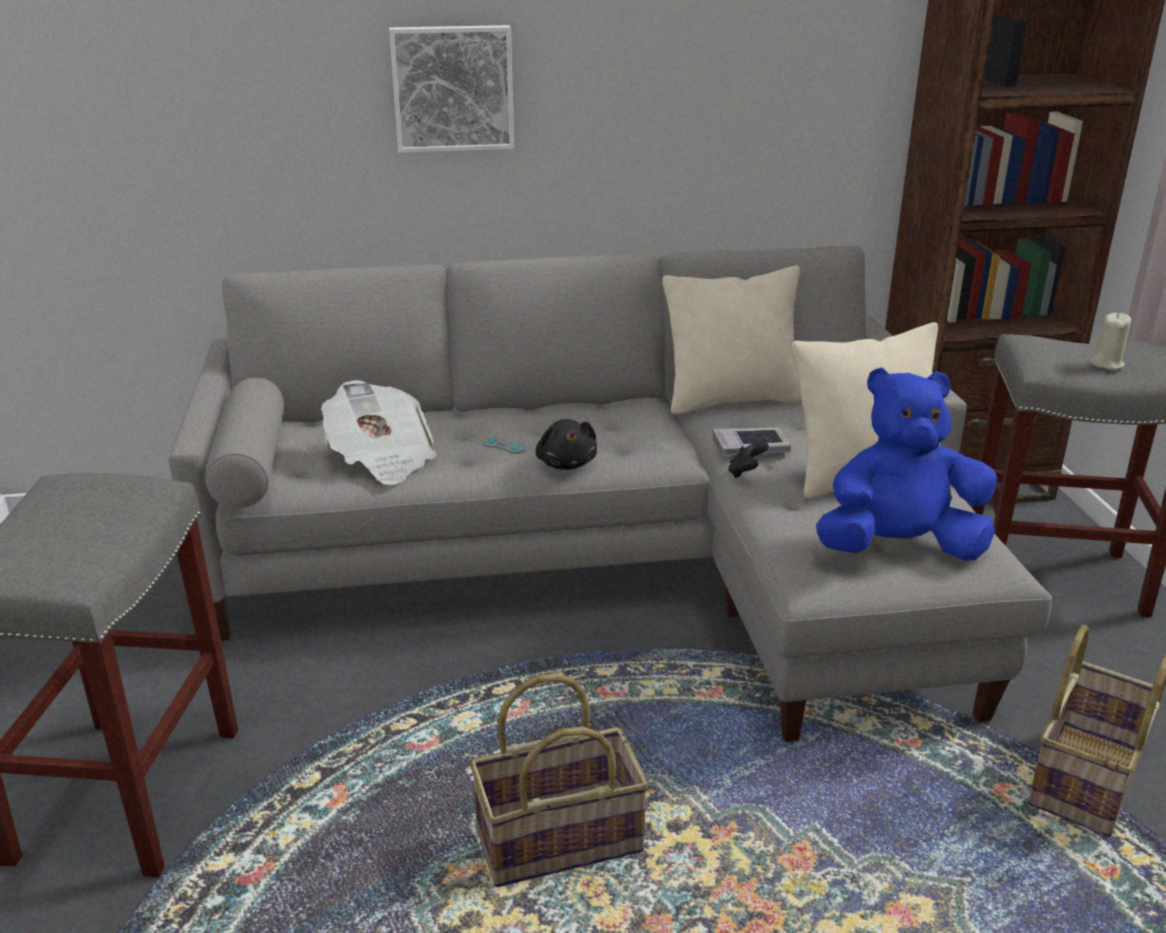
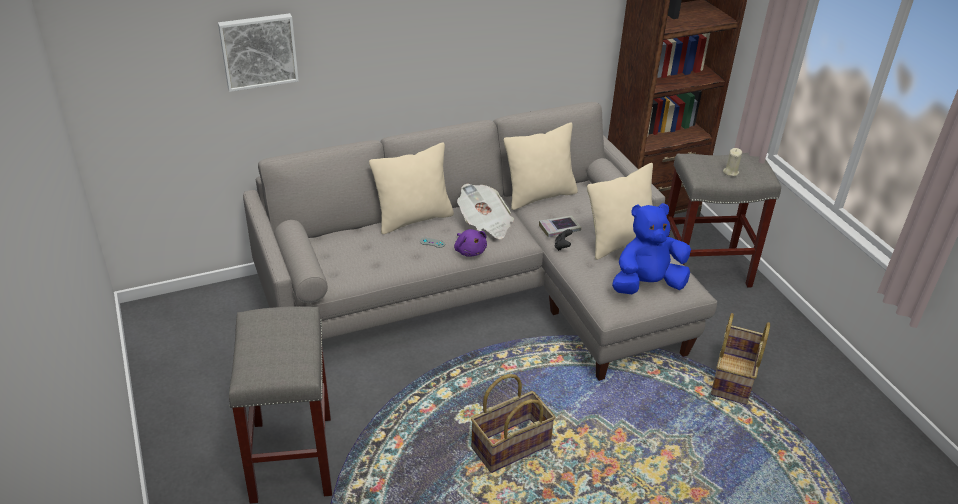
camera: 15 degrees left, 10 degrees up
newspaper [321,380,437,485] -> newspaper moved to [457,184,514,239]
picture [389,25,514,153] -> picture moved to [218,13,299,92]
black plush toy [535,419,597,470] -> purple plush toy [454,229,487,257]
none -> beige pillow [369,142,454,234]

